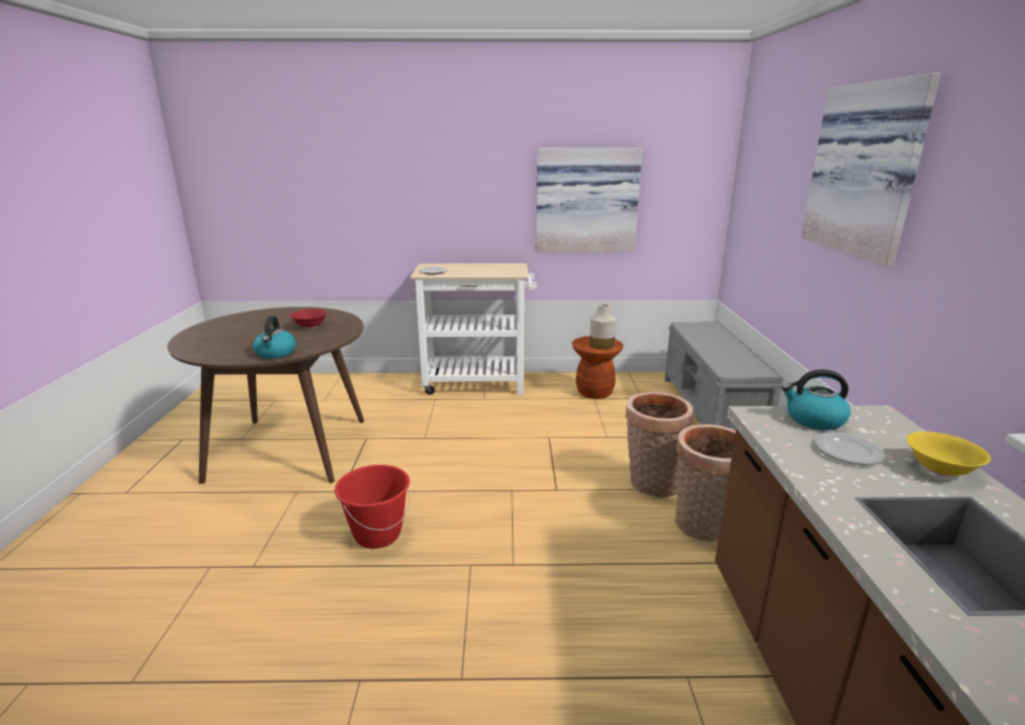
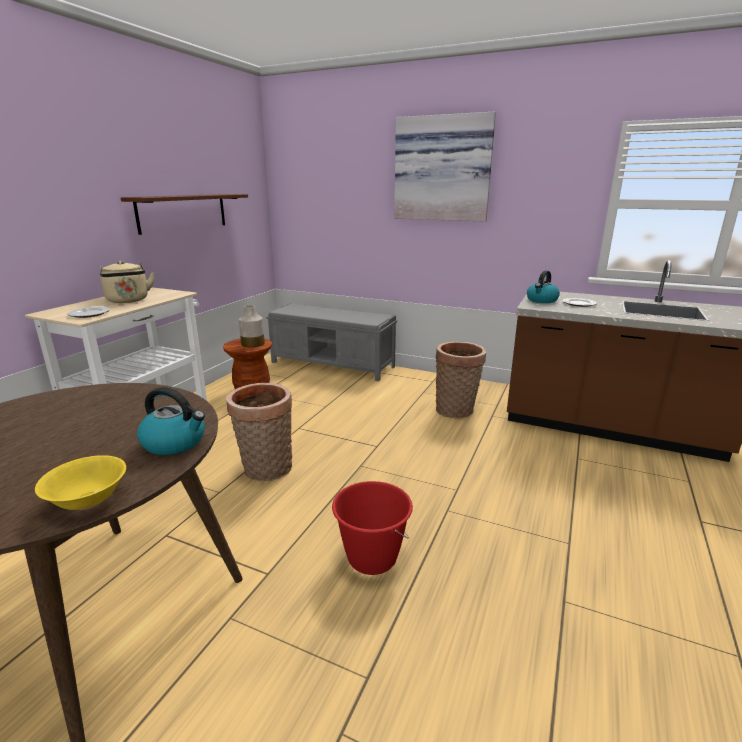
camera: 65 degrees left, 0 degrees up
red bowl [290,309,328,329] -> none
picture [536,148,642,252] -> brown shelf [121,194,248,235]
basket [625,392,693,498] -> basket moved to [226,383,292,481]
yellow bowl [906,431,991,477] -> yellow bowl moved to [35,455,126,510]
none -> beige kettle [100,261,154,303]

